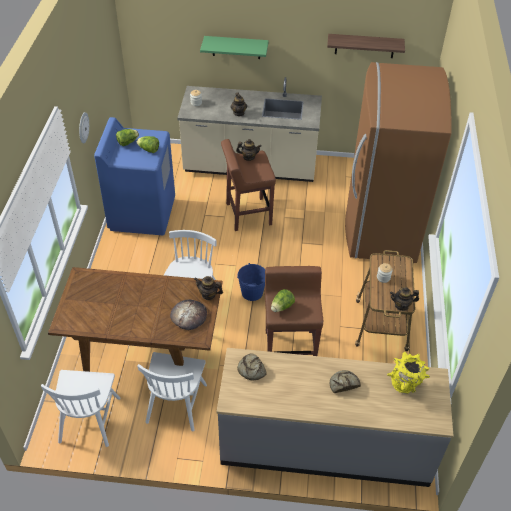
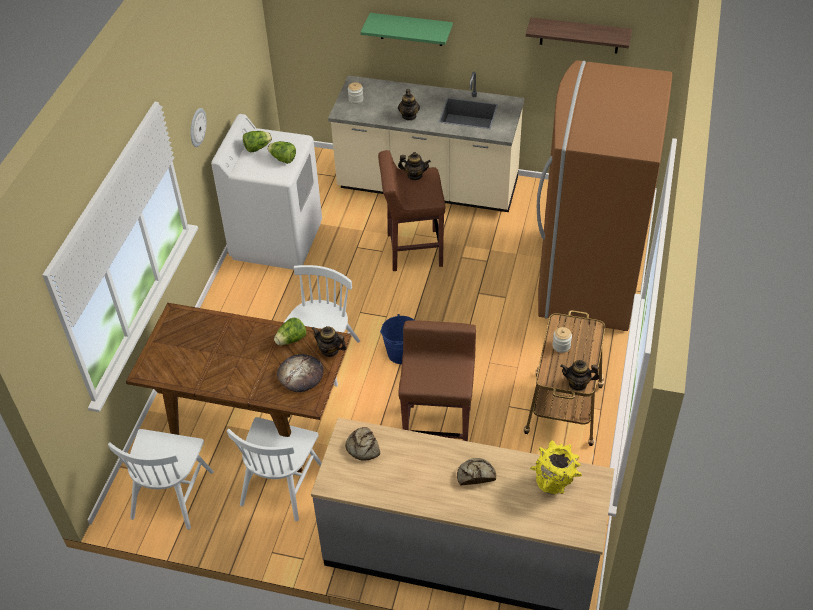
camera: 10 degrees right, 0 degrees up
blue washing machine [94,117,175,235] -> white washing machine [211,114,322,270]
lettuce [271,289,295,312] -> lettuce moved to [274,318,307,345]

